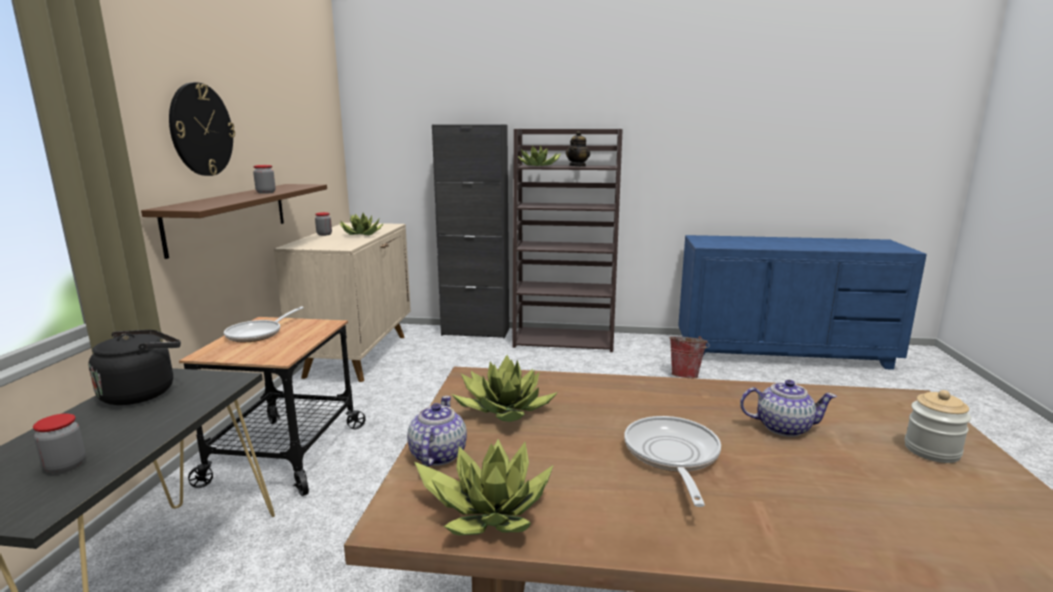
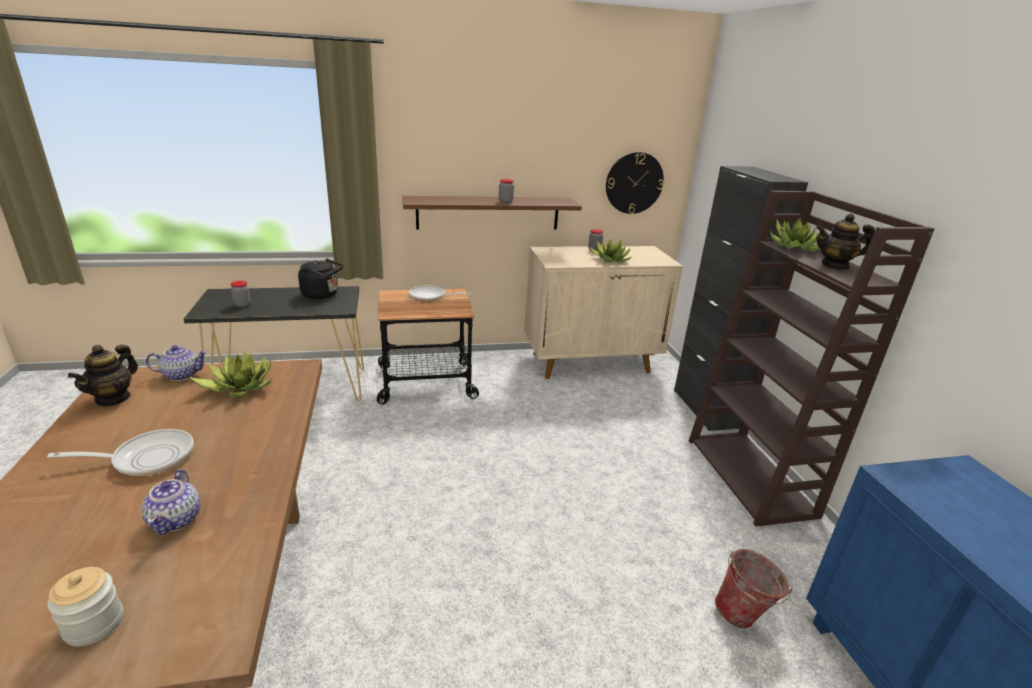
camera: 70 degrees right, 10 degrees up
wall clock [169,82,235,176] -> wall clock moved to [606,152,664,214]
potted plant [415,439,553,535] -> teapot [68,345,138,406]

